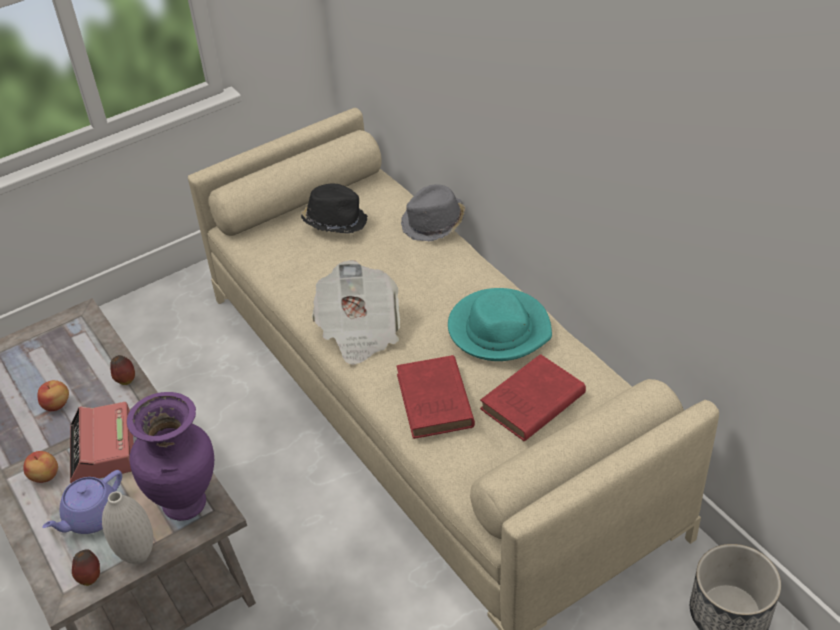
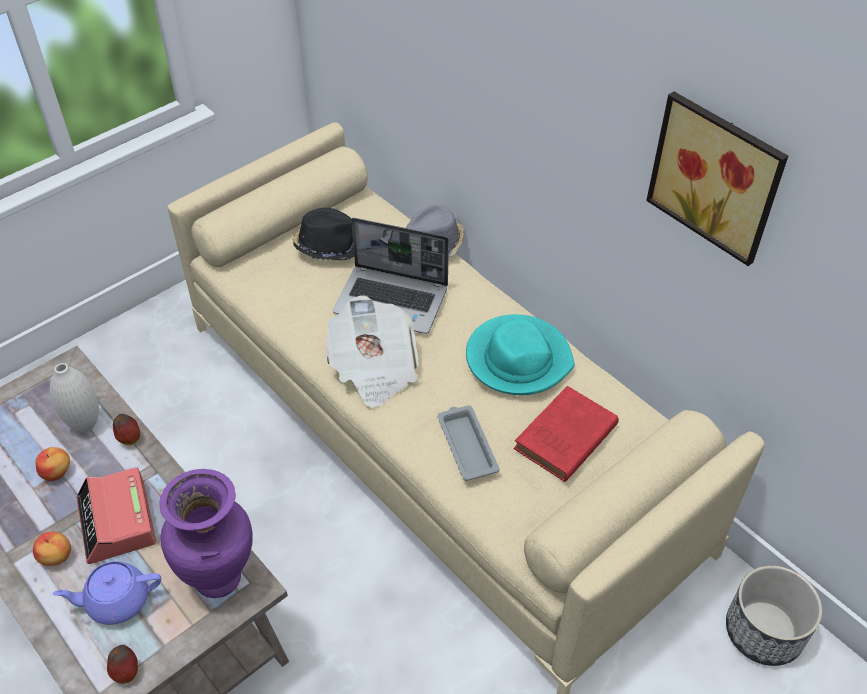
camera: 10 degrees left, 5 degrees up
purple teapot [42,470,122,534] -> purple teapot turned 45 degrees clockwise [53,561,161,625]
white vase [102,491,153,564] -> white vase moved to [50,363,99,432]
red book [397,355,475,439] -> grey tray [437,405,500,481]
none -> laptop [333,218,449,334]
none -> picture [646,91,788,266]

